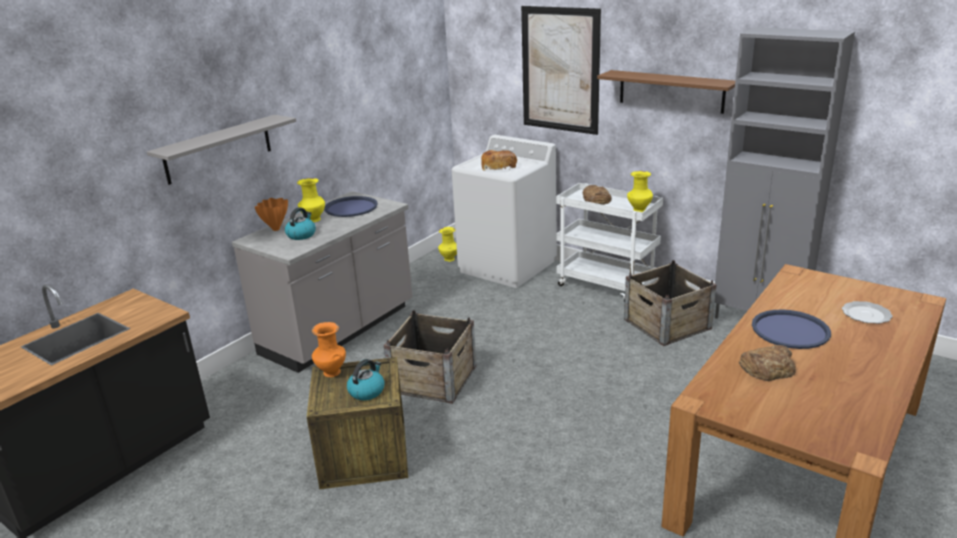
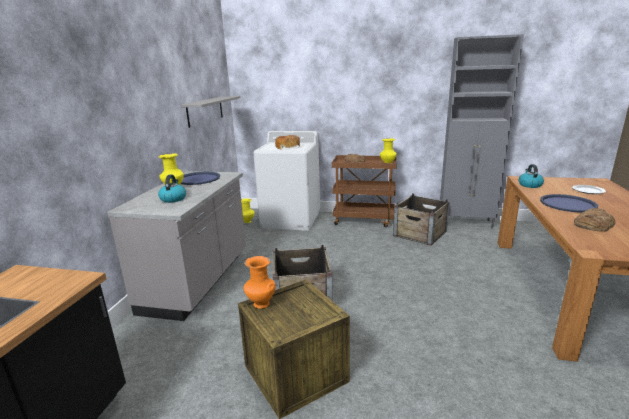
camera: 25 degrees left, 5 degrees down
grey shelf [147,115,296,185] -> grey shelf moved to [181,96,240,128]
orange vase [255,198,288,231] -> none
kettle [347,359,384,400] -> kettle moved to [519,164,544,188]
picture [521,6,601,135] -> none
white cart [556,183,663,302] -> brown cart [332,155,397,227]
brown shelf [597,70,735,114] -> none

